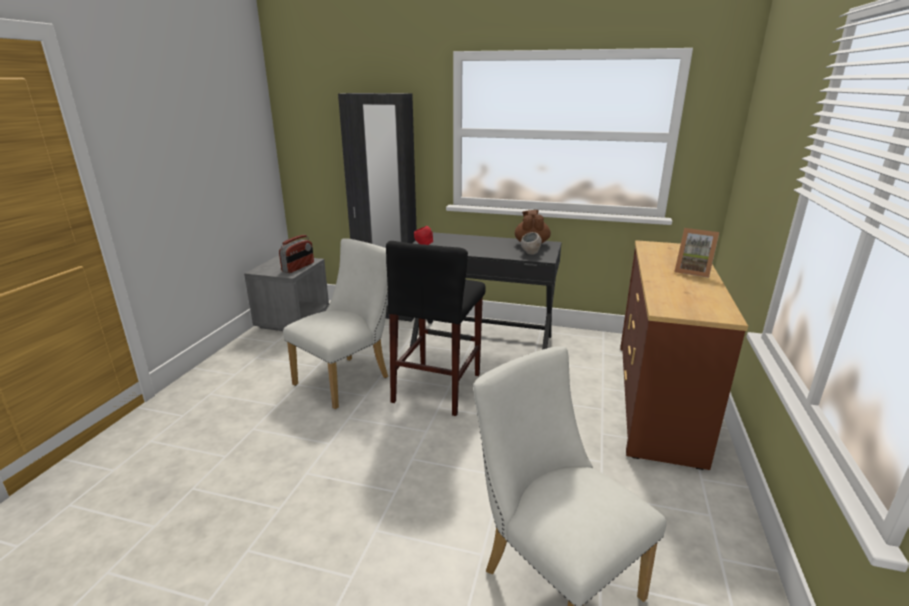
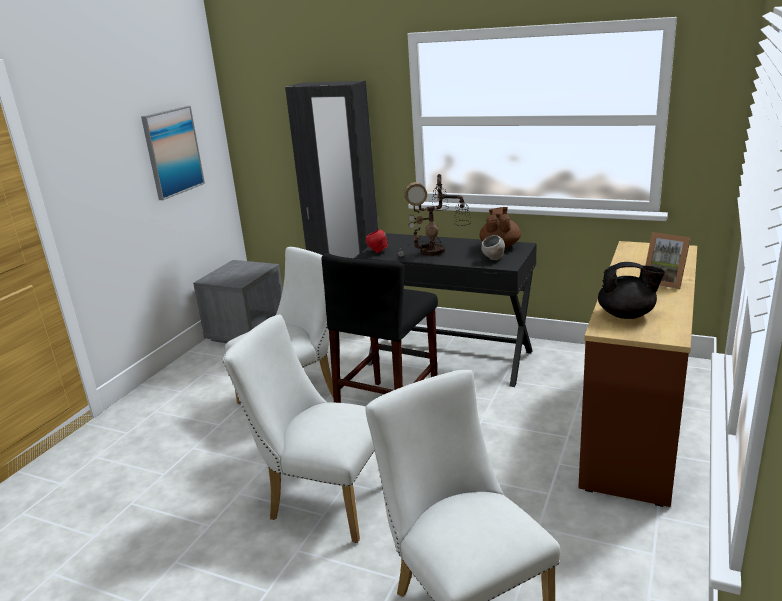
camera: 10 degrees right, 0 degrees up
radio [279,235,314,273] -> none
none -> picture [141,106,205,200]
none -> white chair [223,314,374,543]
none -> table lamp [398,174,471,257]
none -> black teapot [598,262,665,319]

